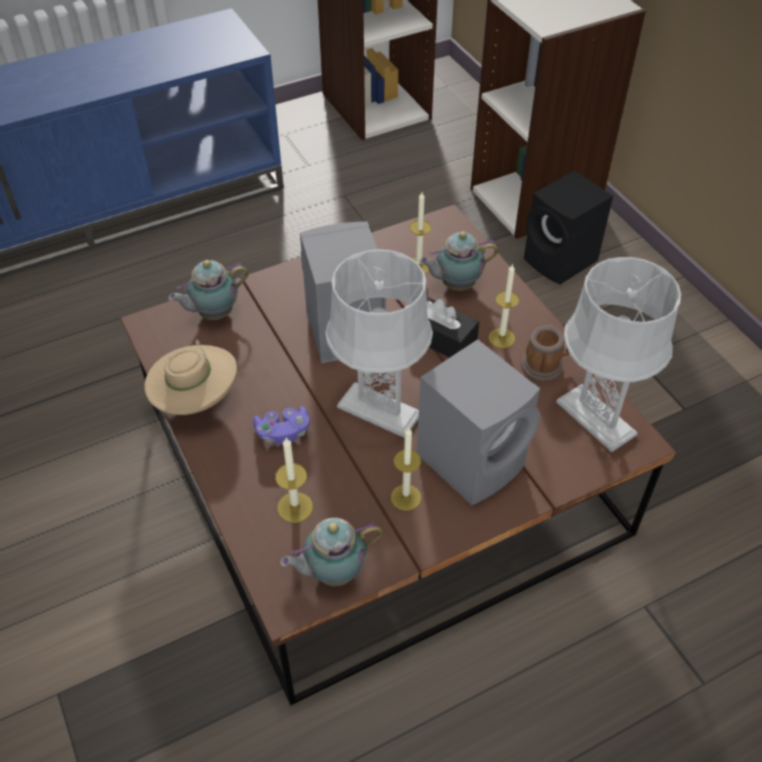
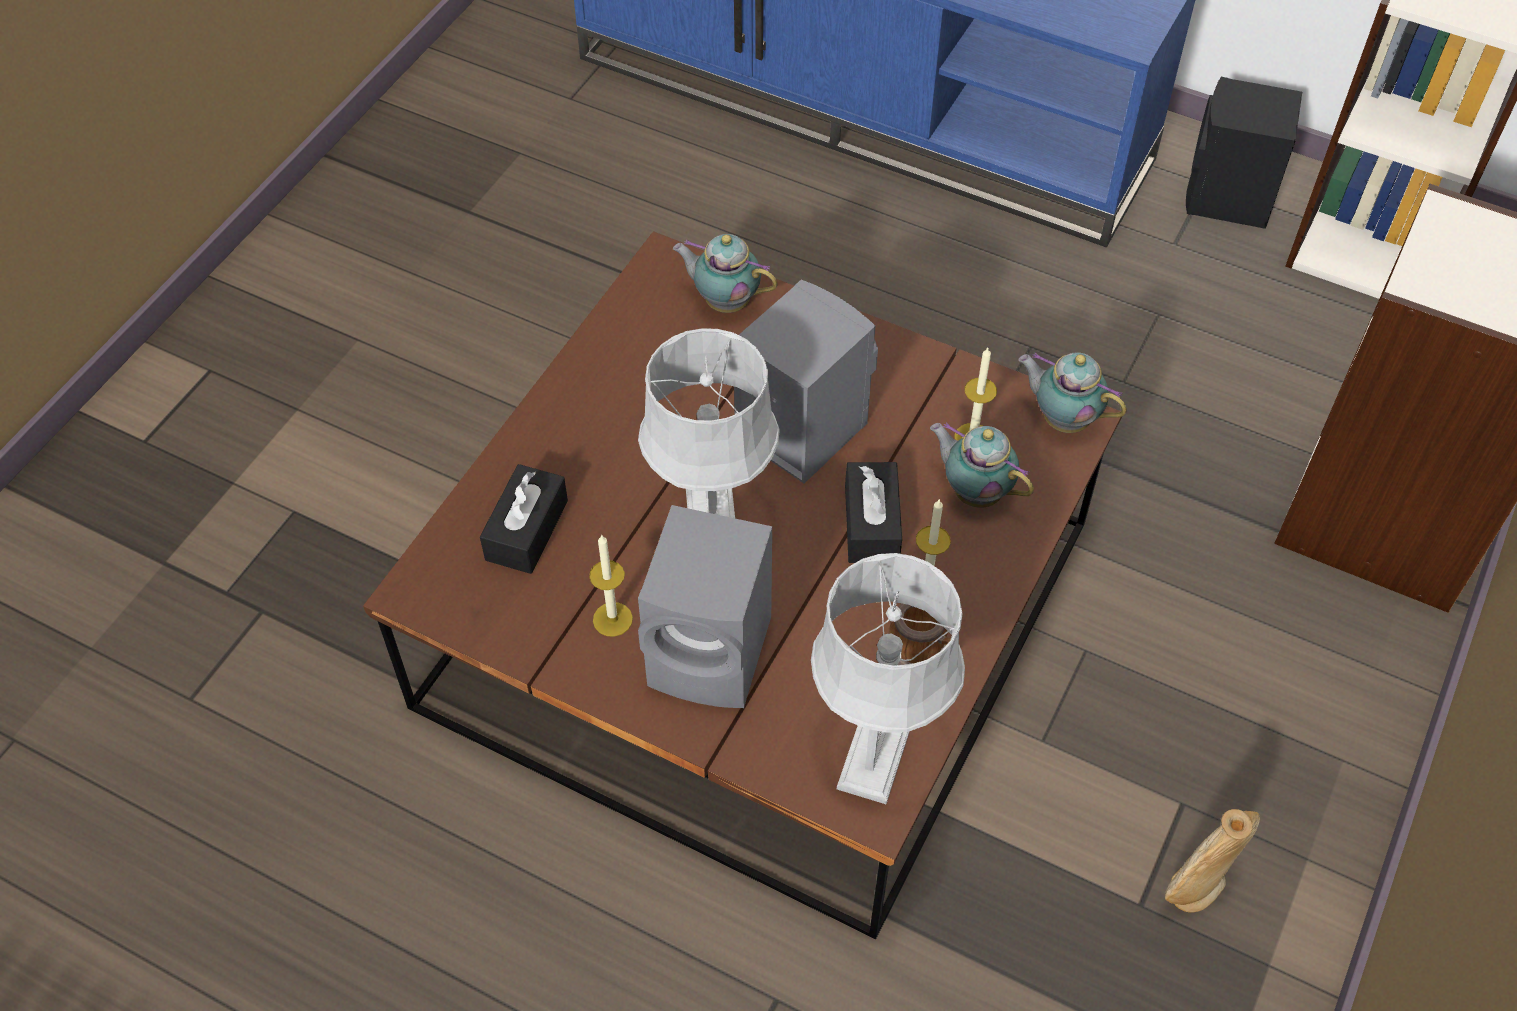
camera: 55 degrees right, 5 degrees up
beige hat [144,339,238,415] -> none
purple game controller [253,406,310,445] -> none
candle [275,438,313,523] -> black tissue box [480,464,568,574]
teapot [280,518,383,586] -> teapot moved to [1018,352,1127,433]
black speaker [524,171,613,285] -> black speaker moved to [1186,77,1302,229]
none -> beige vase [1165,809,1260,912]

